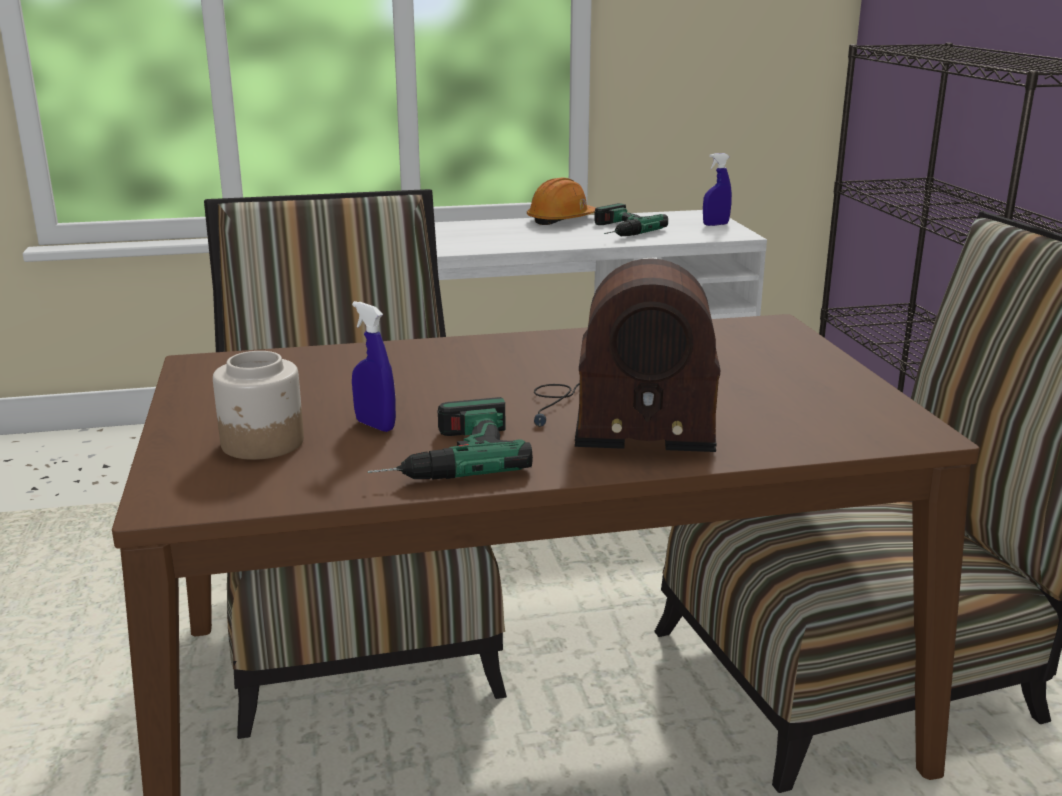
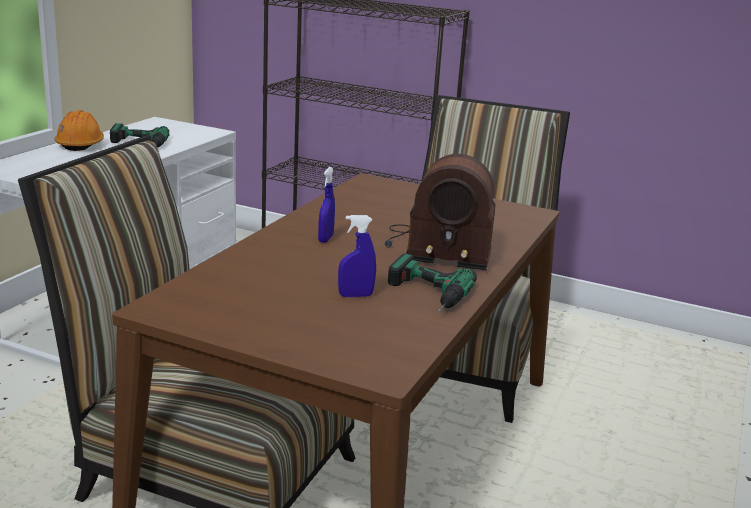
camera: 55 degrees left, 0 degrees up
jar [213,351,304,460] -> none
radio [534,258,720,452] -> radio turned 60 degrees clockwise [385,154,496,270]
blue spray bottle [703,153,732,226] -> blue spray bottle moved to [318,167,335,243]

